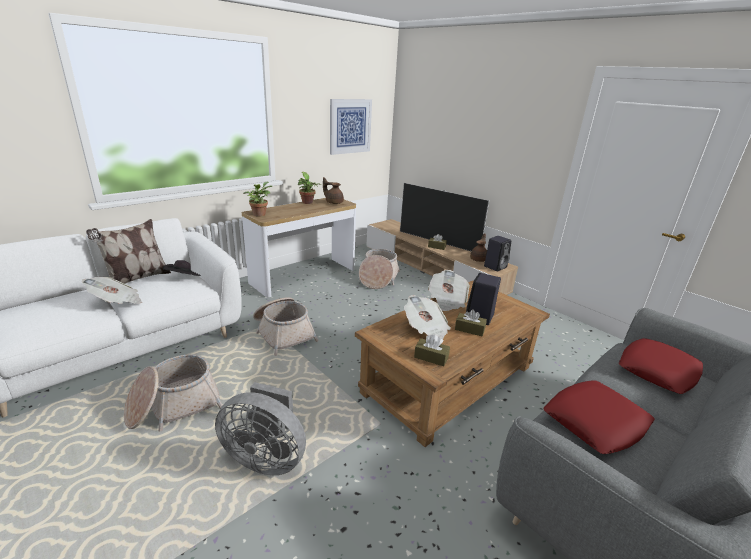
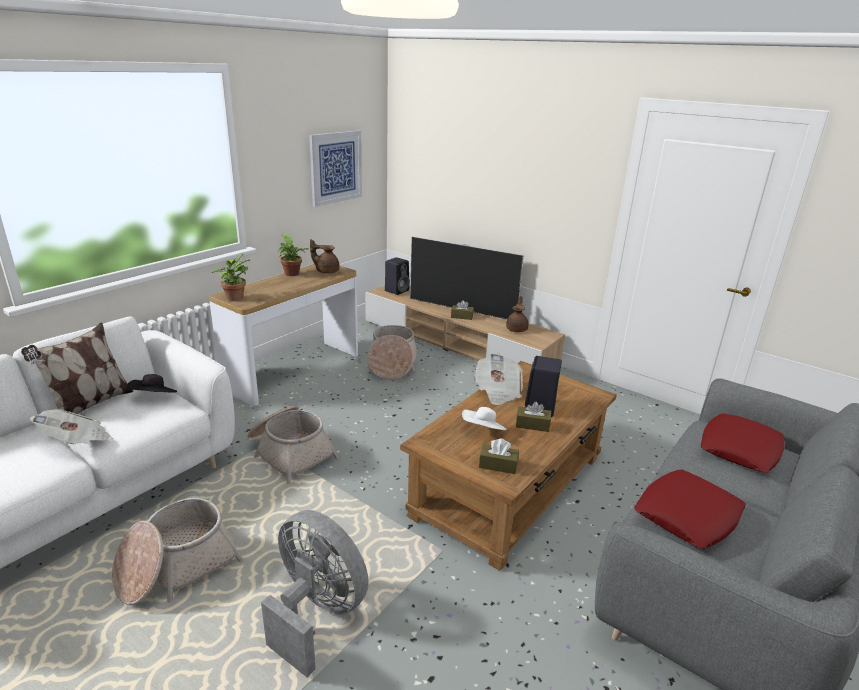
camera: 10 degrees left, 0 degrees up
grey fan [215,382,306,475] -> grey fan turned 150 degrees counterclockwise [261,510,369,677]
newspaper [404,295,451,340] -> white hat [462,407,507,430]
black speaker [484,236,511,271] -> black speaker moved to [385,257,410,295]

